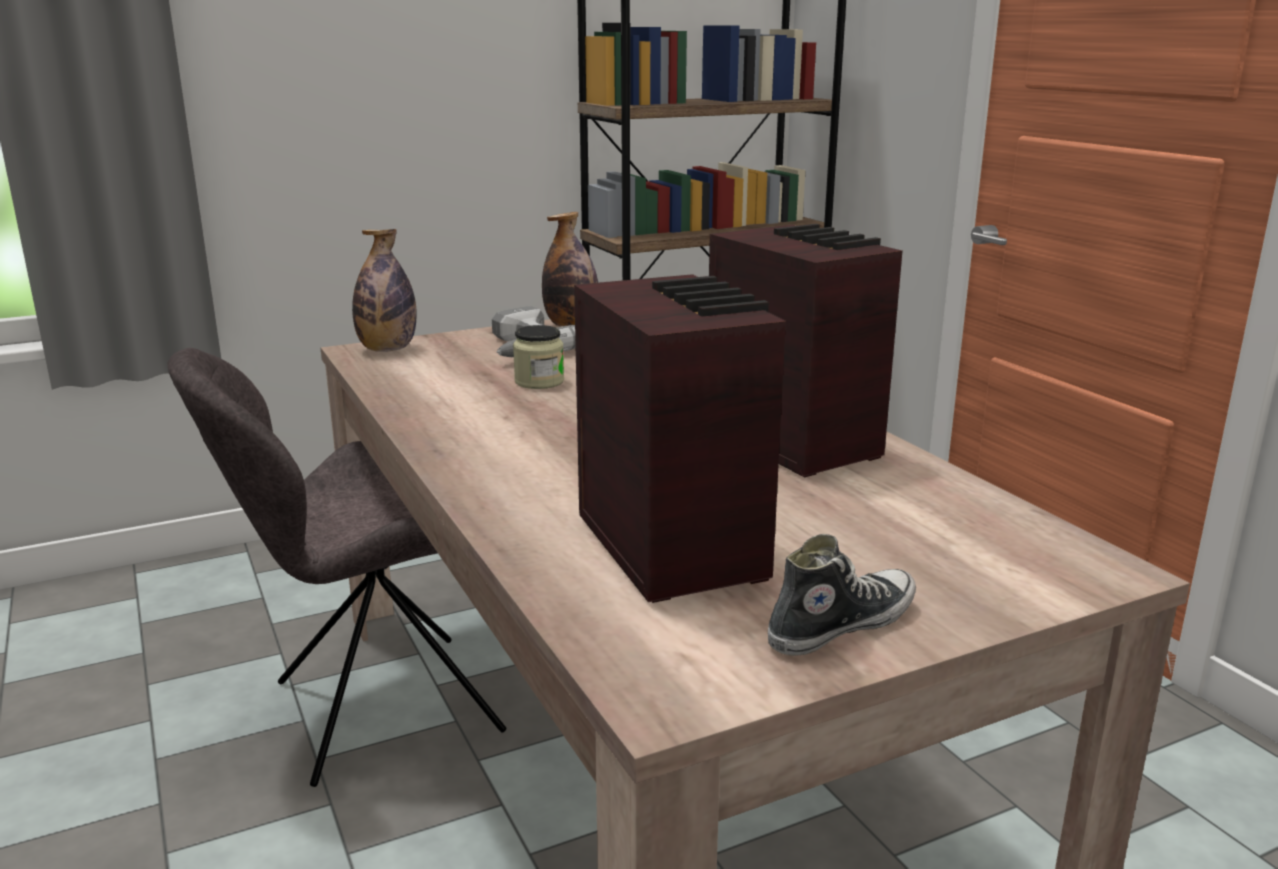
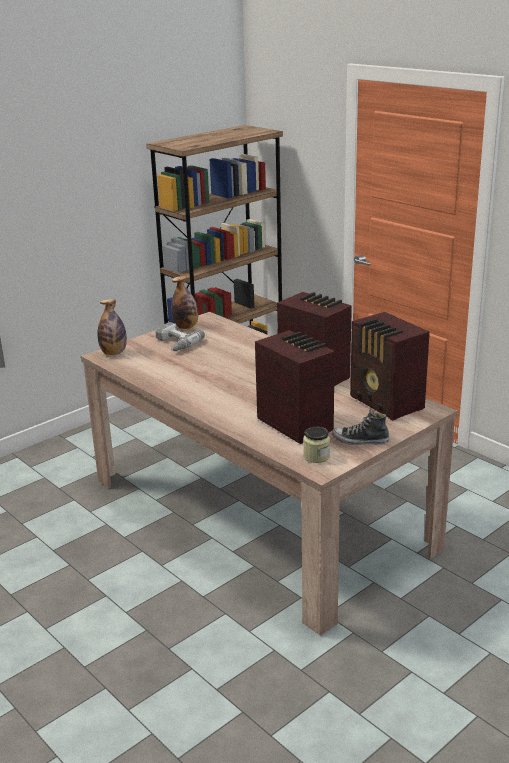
camera: 15 degrees left, 5 degrees up
grey chair [168,348,507,787] -> none
jar [513,325,564,389] -> jar moved to [303,426,330,463]
shoe [768,534,916,656] -> shoe turned 120 degrees counterclockwise [332,409,389,445]
none -> radio [350,312,430,421]

